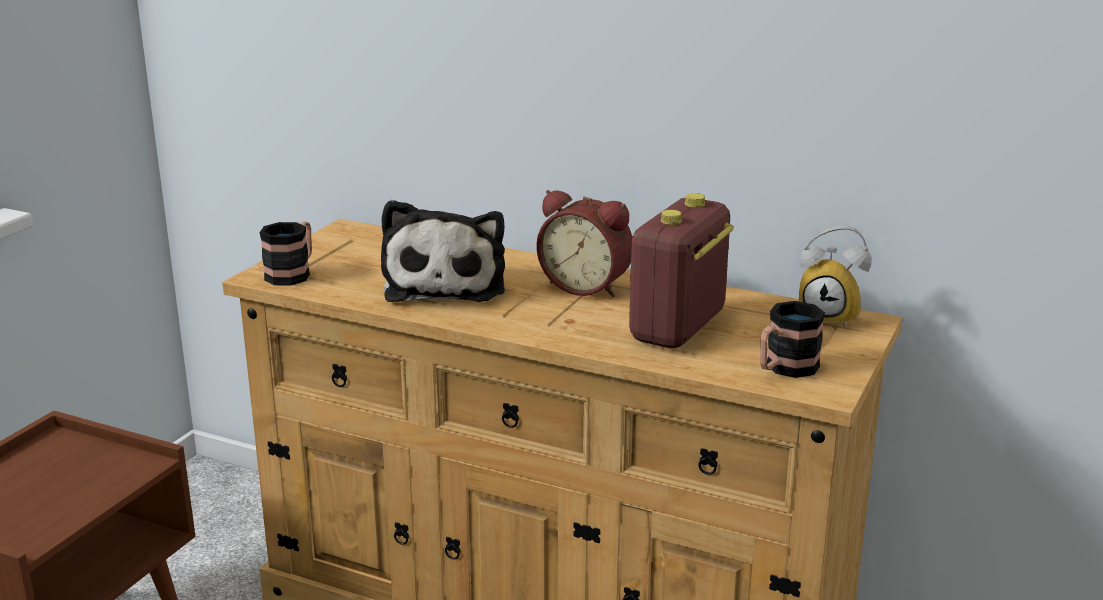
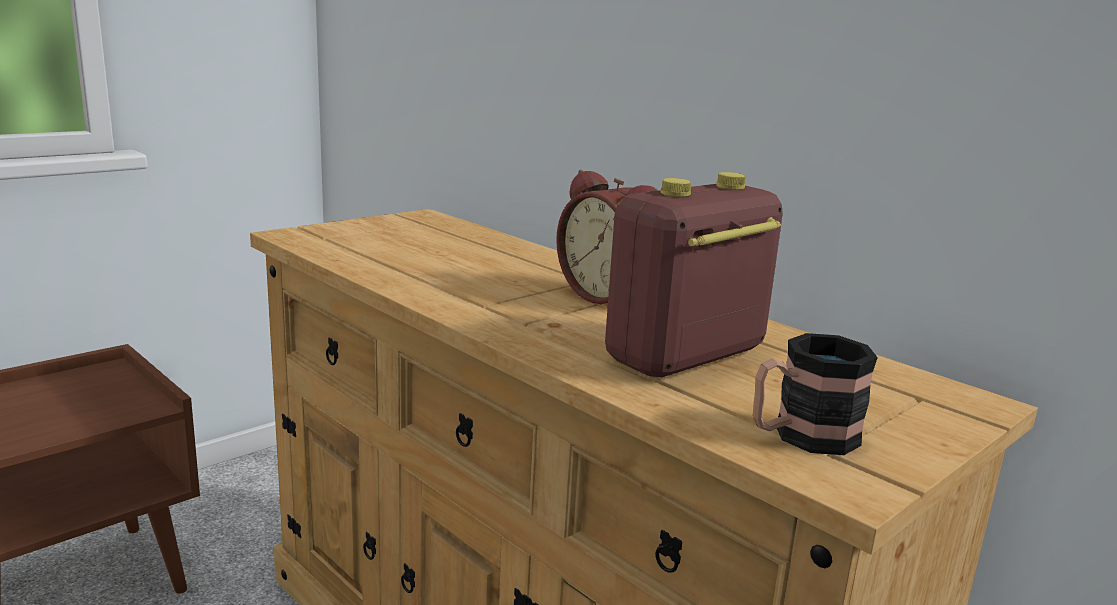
camera: 20 degrees right, 5 degrees down
mug [259,222,312,286] -> none
plush toy [381,200,505,302] -> none
alarm clock [799,225,872,328] -> none

